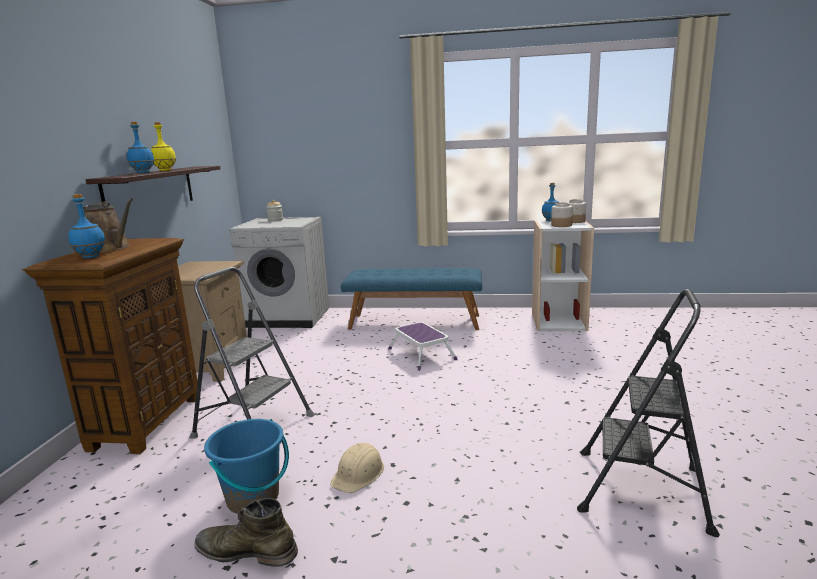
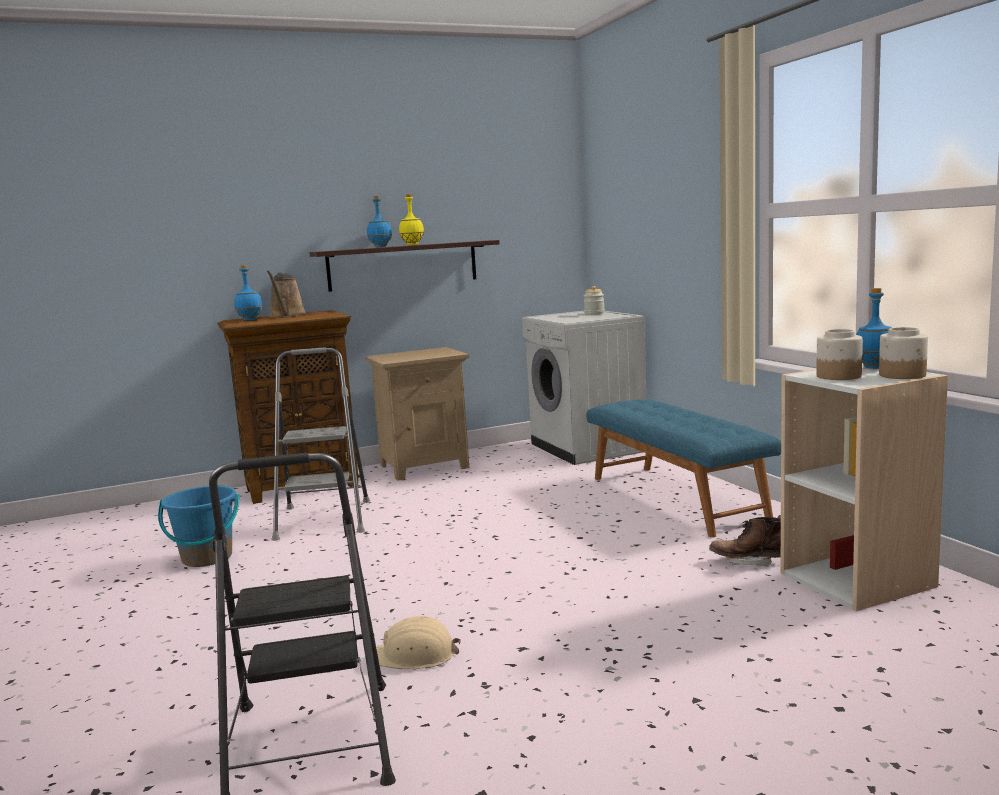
camera: 60 degrees right, 5 degrees down
green boot [194,498,298,567] -> none
beige hard hat [330,443,384,493] -> beige hard hat moved to [376,616,461,669]
purple step ladder [388,322,458,371] -> none
none -> brown boot [709,515,781,567]

